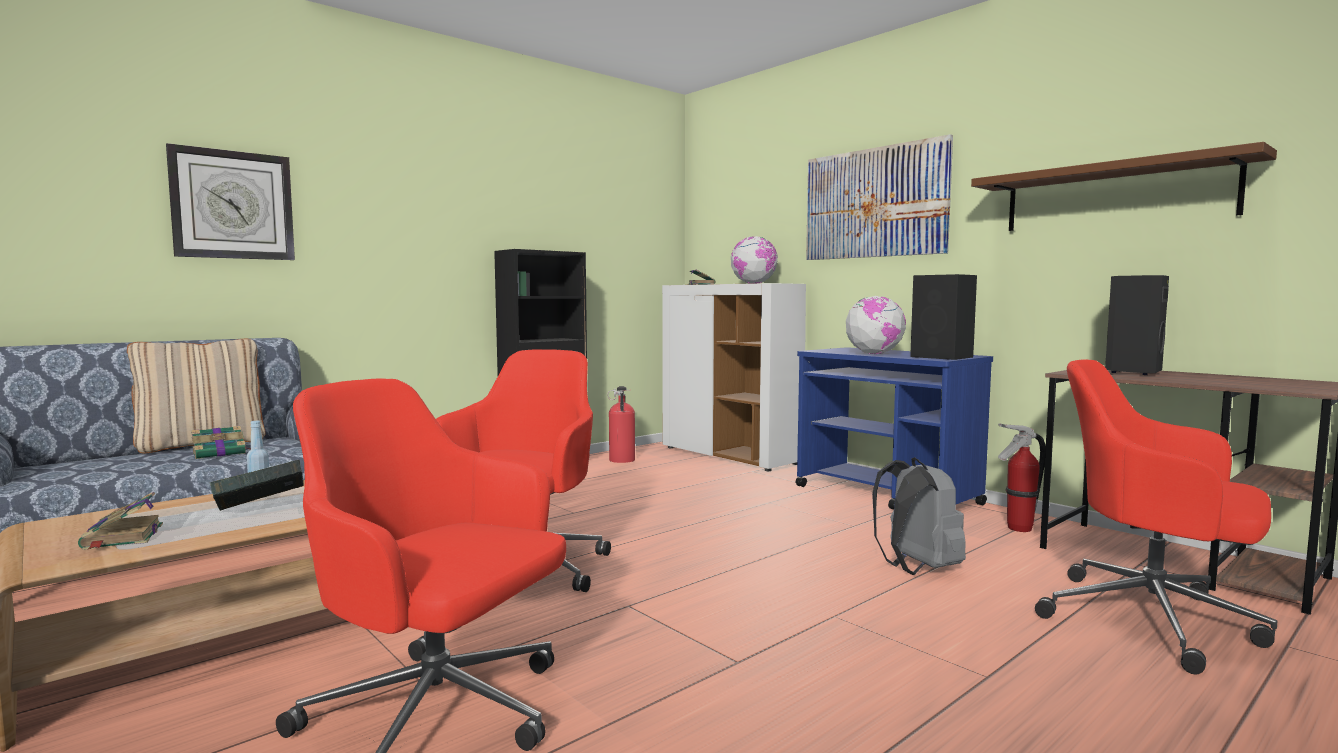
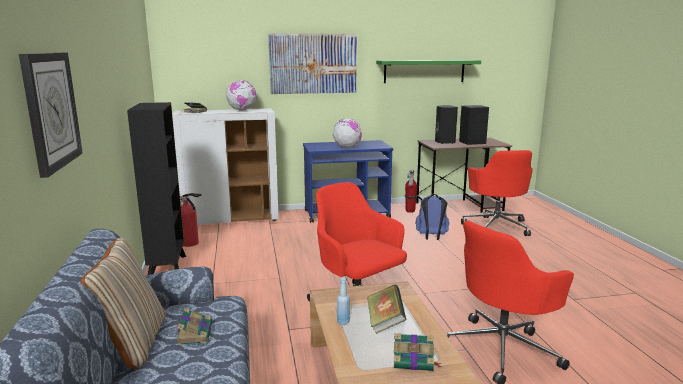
camera: 60 degrees left, 10 degrees up
grey backpack [872,457,966,575] -> blue backpack [416,194,449,240]
black speaker [910,274,977,360] -> black speaker moved to [459,105,489,145]
brown shelf [971,142,1277,231] -> green shelf [376,60,481,83]
red office chair [1035,359,1277,675] -> red office chair turned 75 degrees counterclockwise [461,150,533,236]

